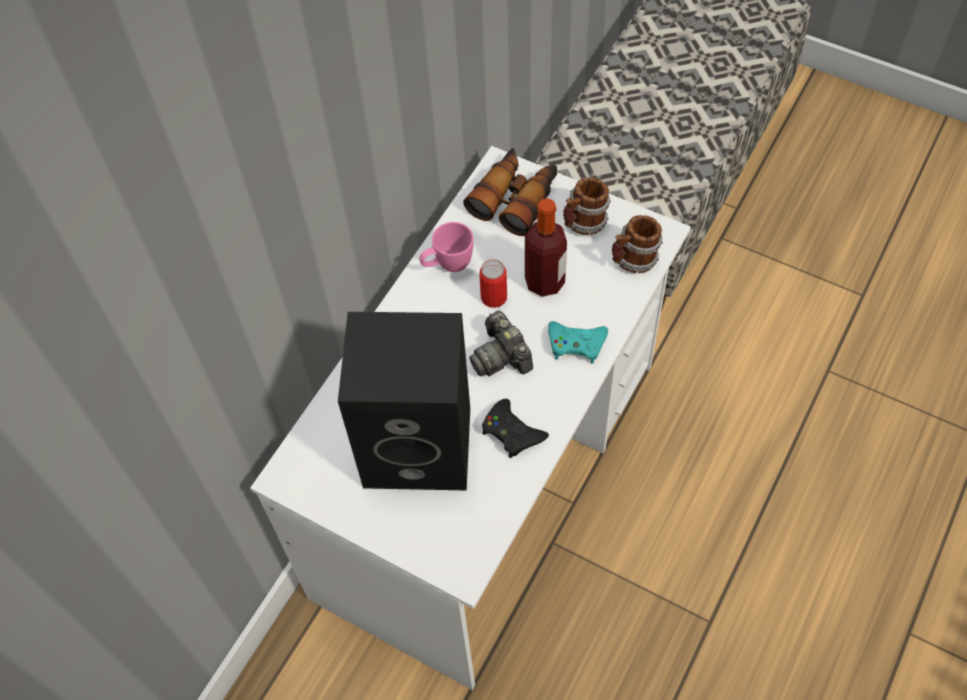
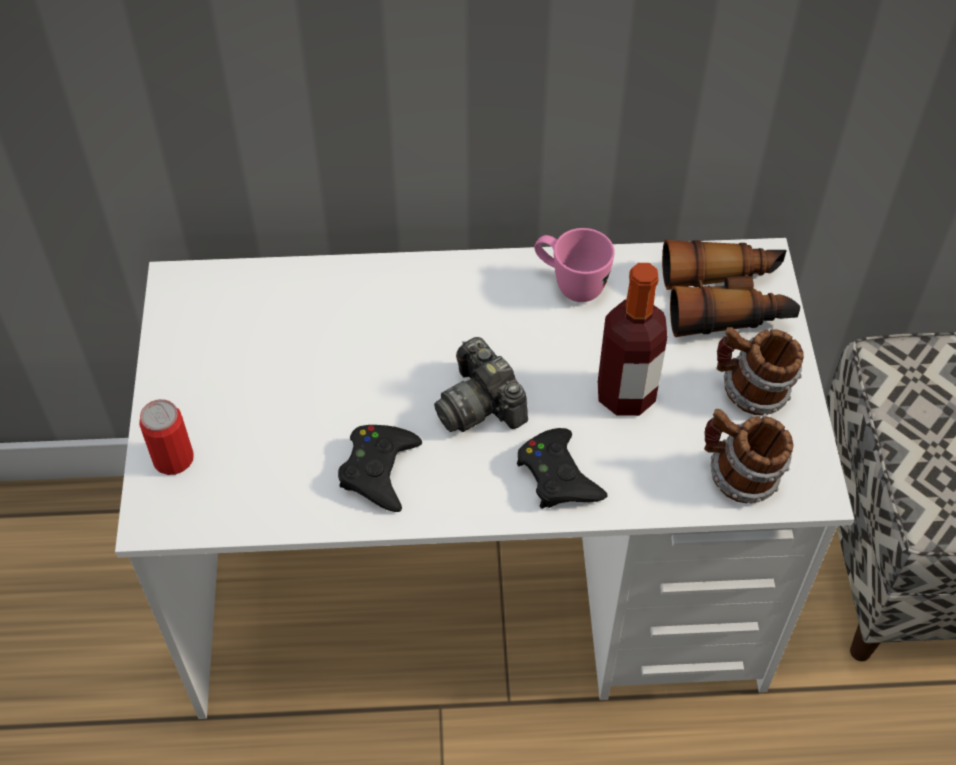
camera: 55 degrees right, 5 degrees down
black speaker [338,312,470,490] -> none
camera [469,311,533,377] -> camera turned 60 degrees counterclockwise [434,337,528,432]
can [479,259,507,308] -> can moved to [139,399,194,475]
turquoise game controller [548,321,608,363] -> black game controller [517,428,608,509]

